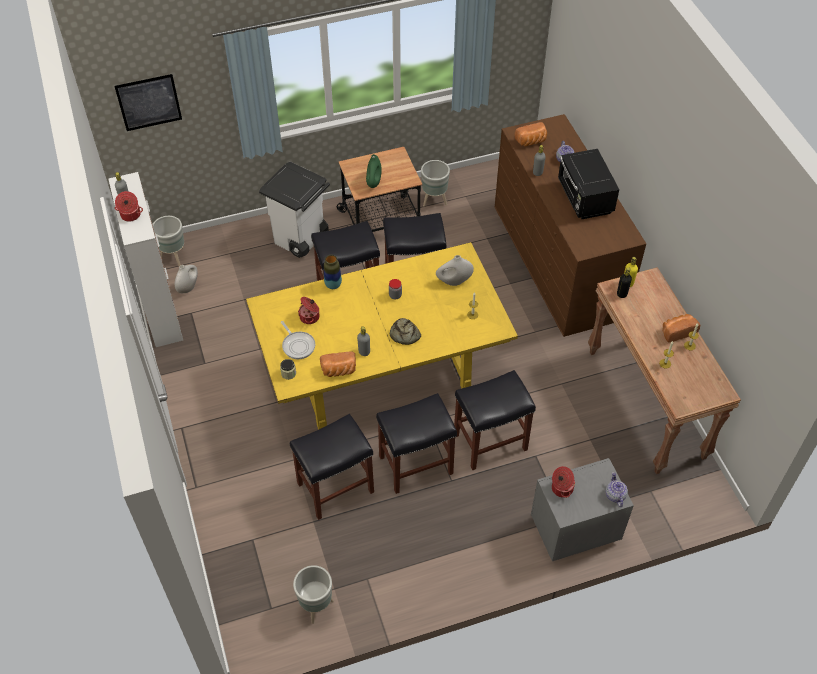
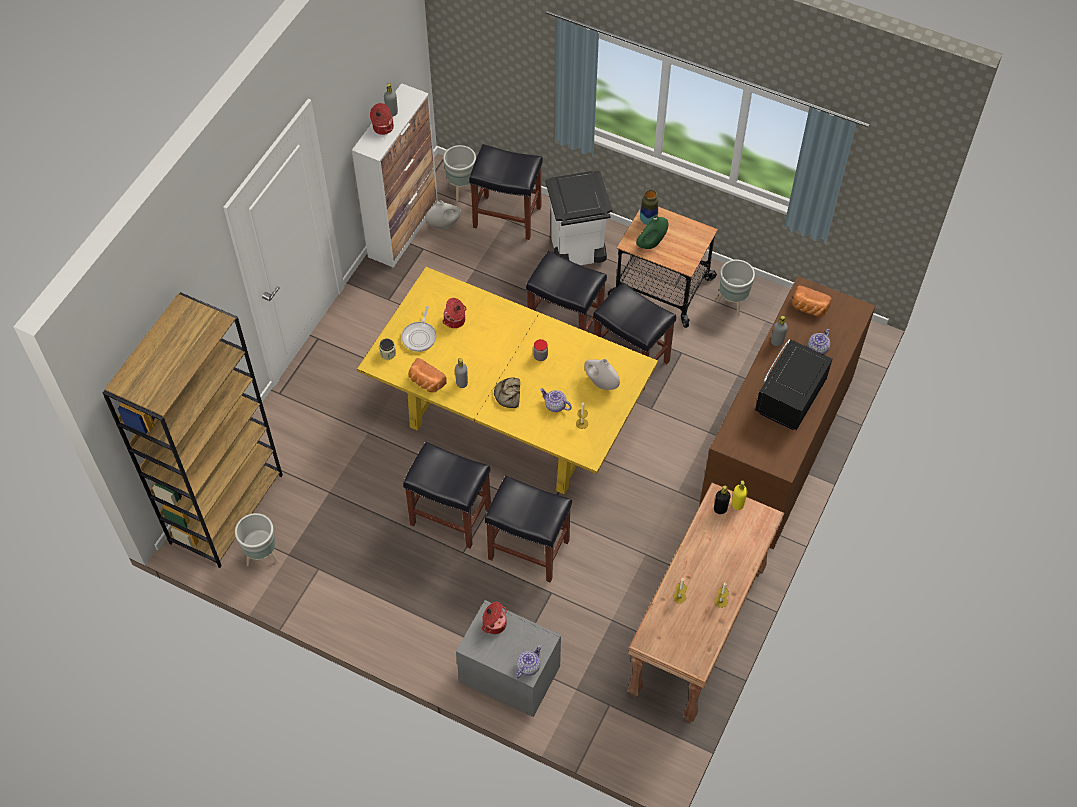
camera: 45 degrees right, 5 degrees up
picture [115,74,182,131] -> none
black stool [290,414,374,520] -> black stool moved to [469,144,543,240]
vase [324,255,342,289] -> vase moved to [640,190,658,225]
bread [662,314,700,343] -> none
none -> brown bookcase [103,292,283,568]
none -> teapot [540,388,572,412]

